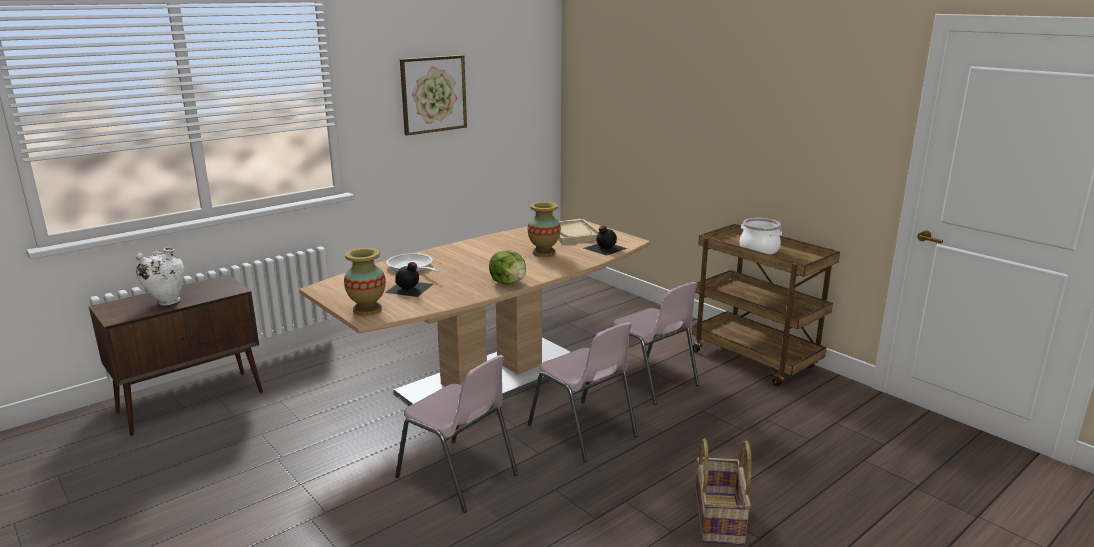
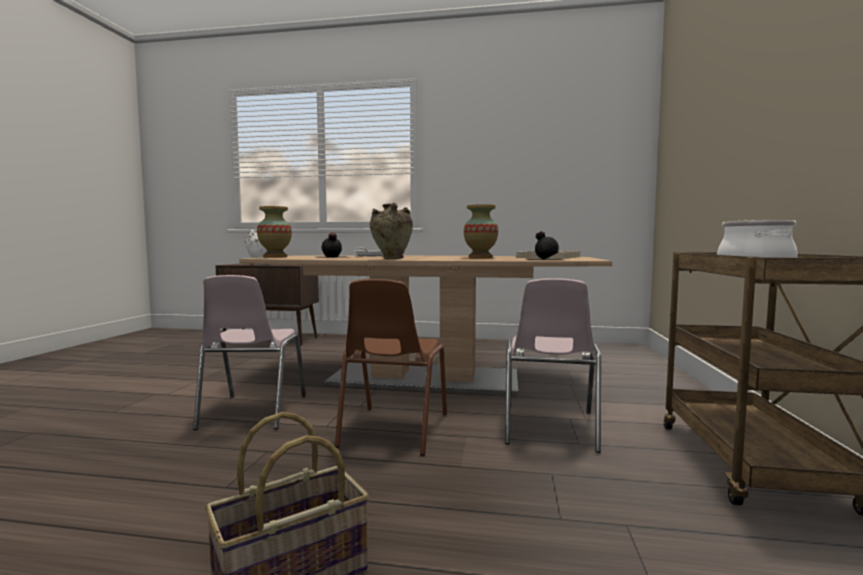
camera: 50 degrees right, 15 degrees down
picture [400,55,467,136] -> none
lettuce [489,250,526,285] -> beige vase [370,203,413,259]
pink chair [528,322,638,462] -> brown chair [335,279,447,456]

